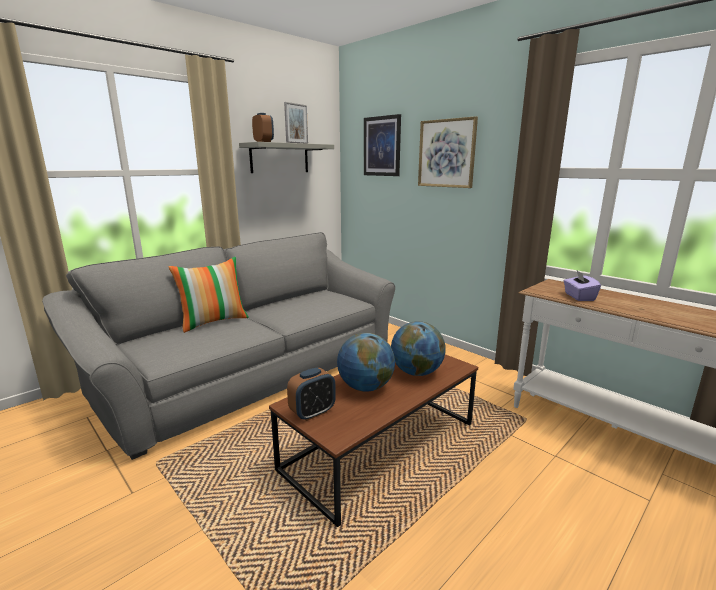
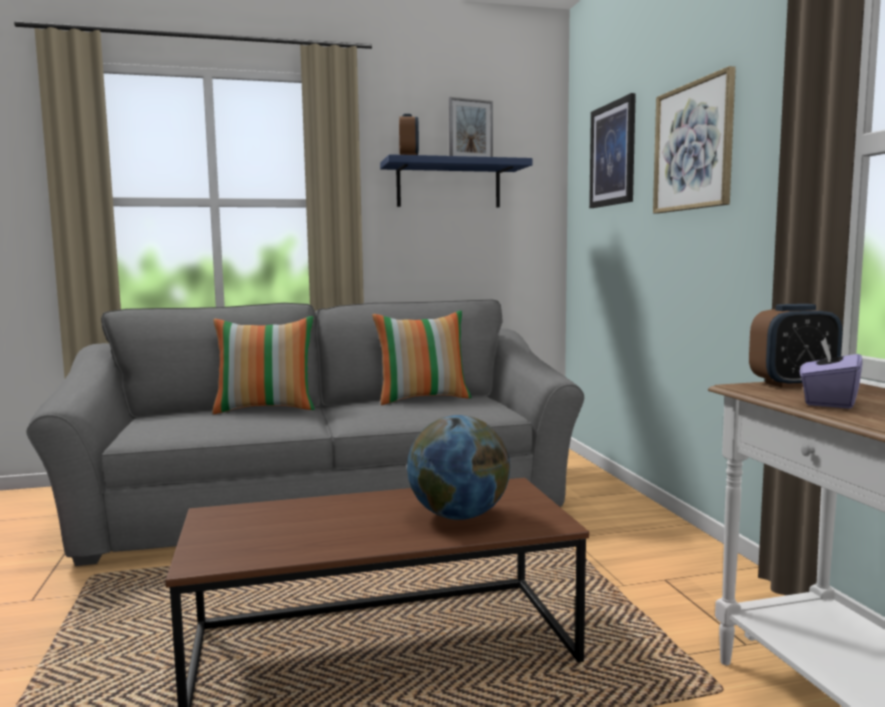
camera: 30 degrees right, 10 degrees down
grey shelf [239,142,334,173] -> blue shelf [380,154,533,207]
alarm clock [287,368,336,421] -> alarm clock moved to [749,304,842,388]
globe [337,333,395,392] -> none
none -> pillow [372,311,472,405]

